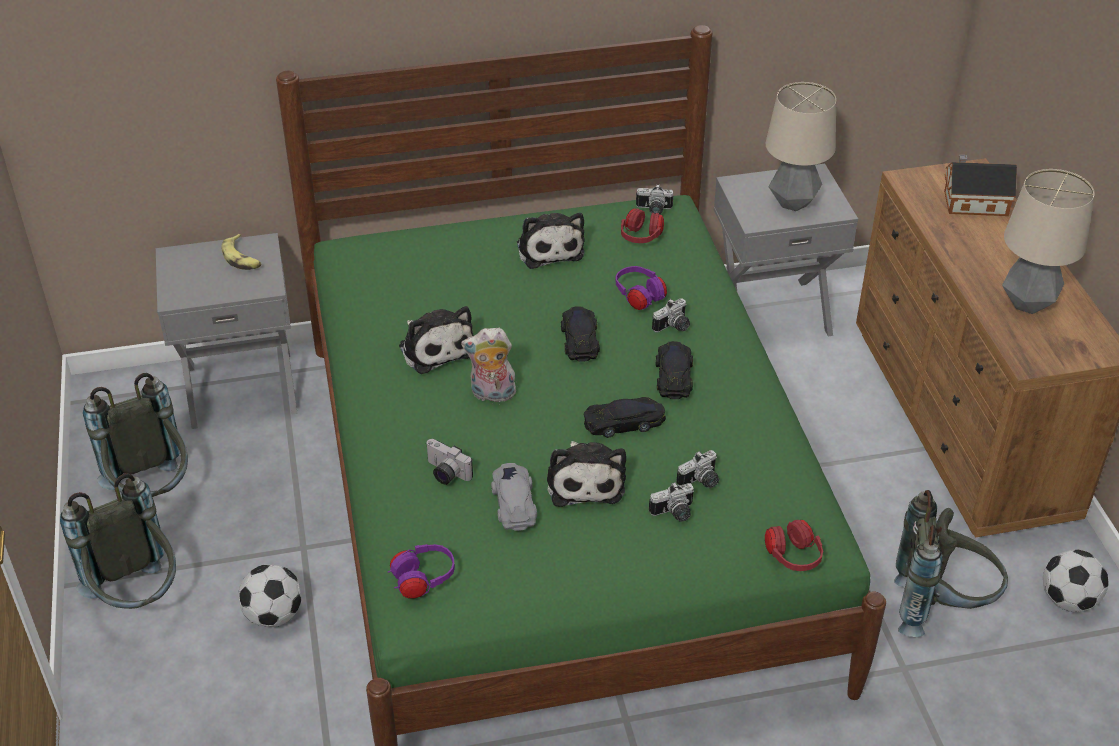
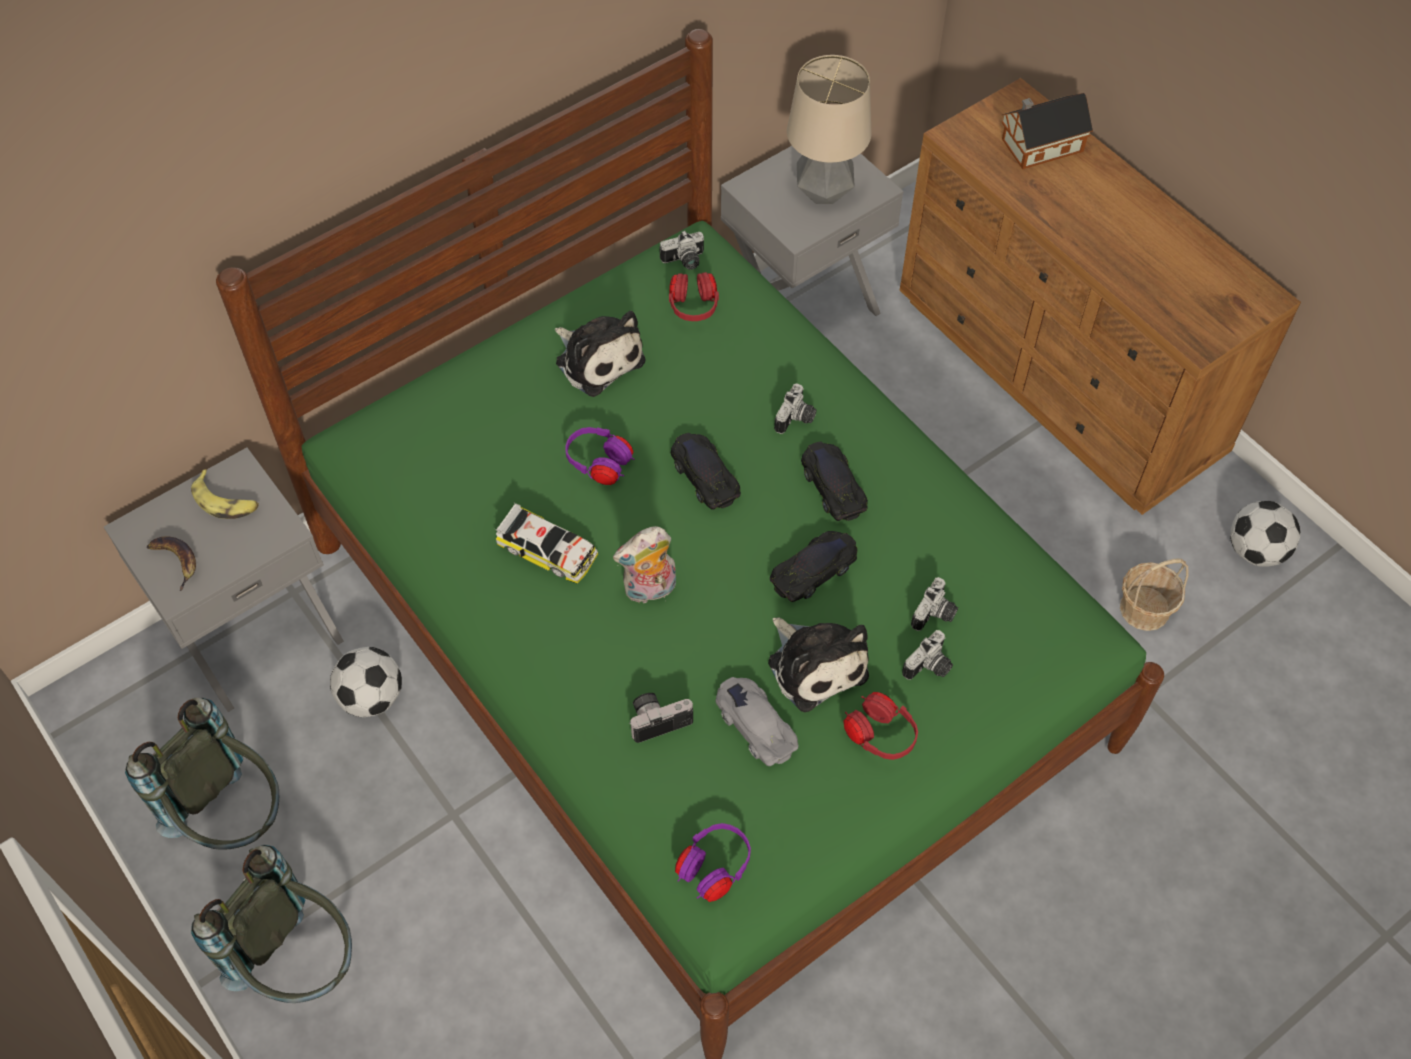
camera: 25 degrees left, 15 degrees up
football [238,564,302,627] -> football moved to [330,647,402,717]
plush toy [399,306,473,374] -> toy car [494,503,598,584]
camera [426,439,473,485] -> camera turned 150 degrees clockwise [629,693,693,743]
purple headphones [615,266,667,310] -> purple headphones moved to [565,427,634,485]
red headphones [765,520,823,571] -> red headphones moved to [843,692,918,760]
grey backpack [894,490,1008,637] -> basket [1120,559,1188,631]
table lamp [1002,169,1095,314] -> none
none -> banana [147,536,196,591]

